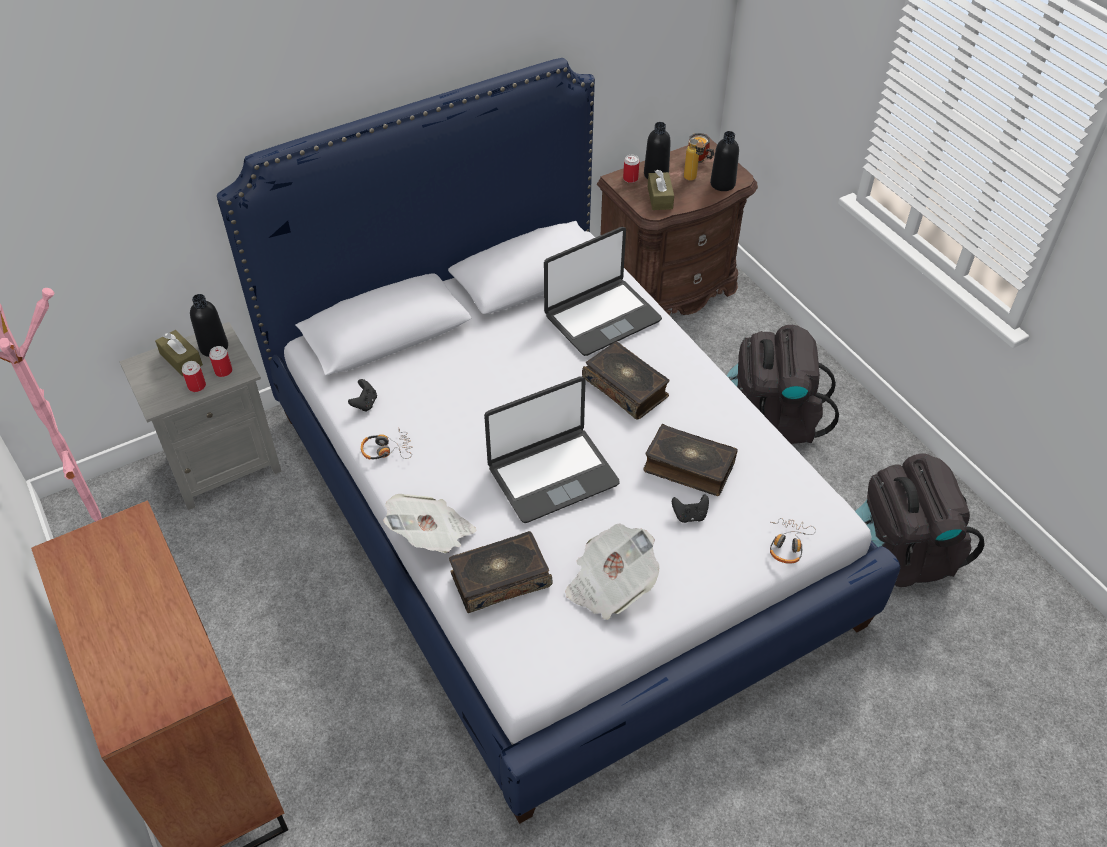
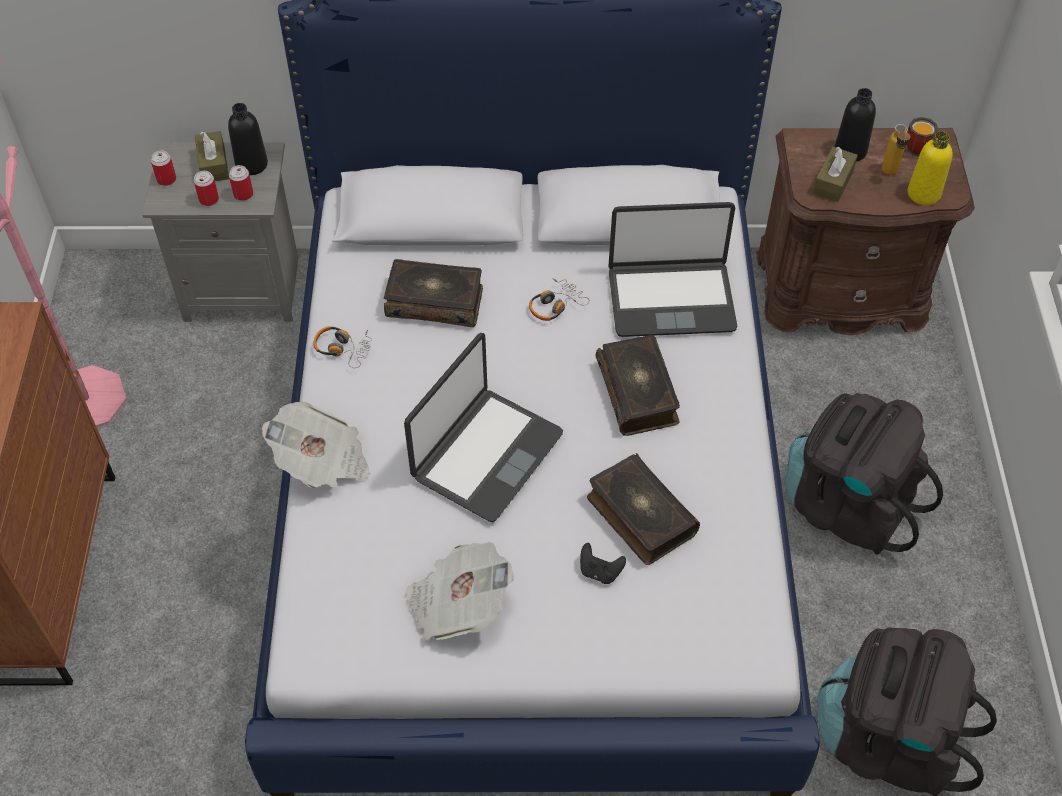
camera: 30 degrees right, 5 degrees up
black game controller [348,379,377,412] -> none
book [449,531,552,613] -> book moved to [384,259,483,327]
laptop [484,377,620,523] -> laptop turned 60 degrees counterclockwise [404,333,563,522]
can [623,155,639,183] -> can moved to [151,150,176,186]
black bottle [710,131,739,191] -> yellow bottle [908,131,953,205]
headphones [770,518,816,564] -> headphones moved to [529,278,589,321]

